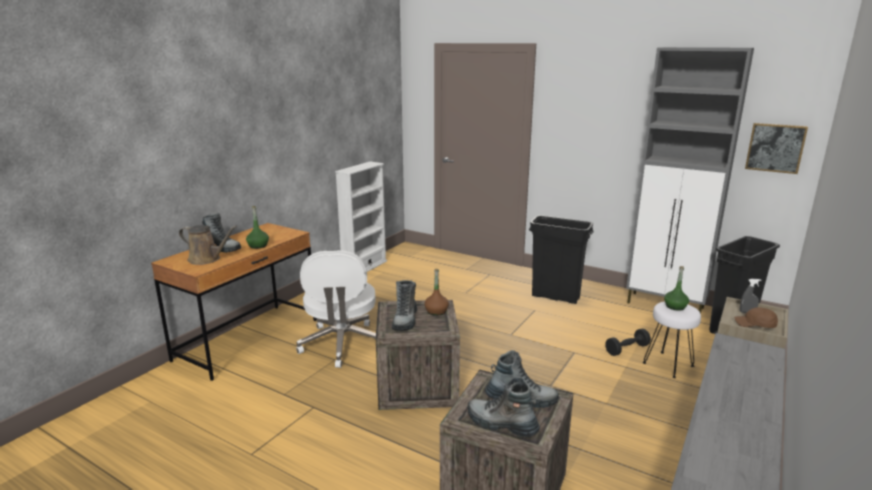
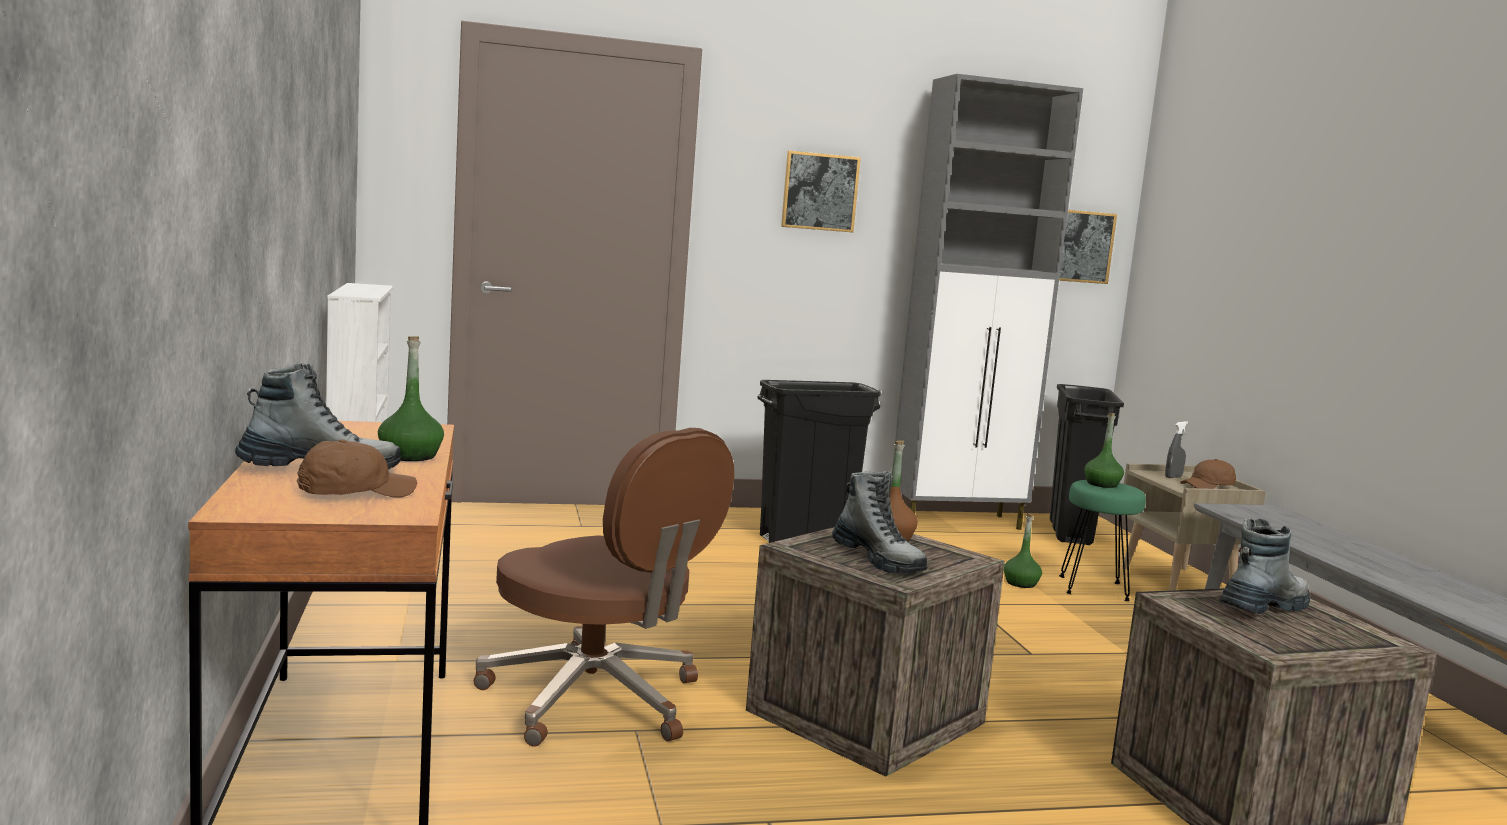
camera: 45 degrees left, 10 degrees down
brown watering can [179,225,237,265] -> brown cap [297,439,417,498]
white office chair [296,250,376,368] -> brown office chair [474,428,734,747]
boot [467,377,540,437] -> none
black dumbbell [605,328,651,356] -> green bottle [1004,513,1042,588]
white stool [643,301,701,378] -> green stool [1059,480,1146,601]
none -> picture [781,151,861,232]

